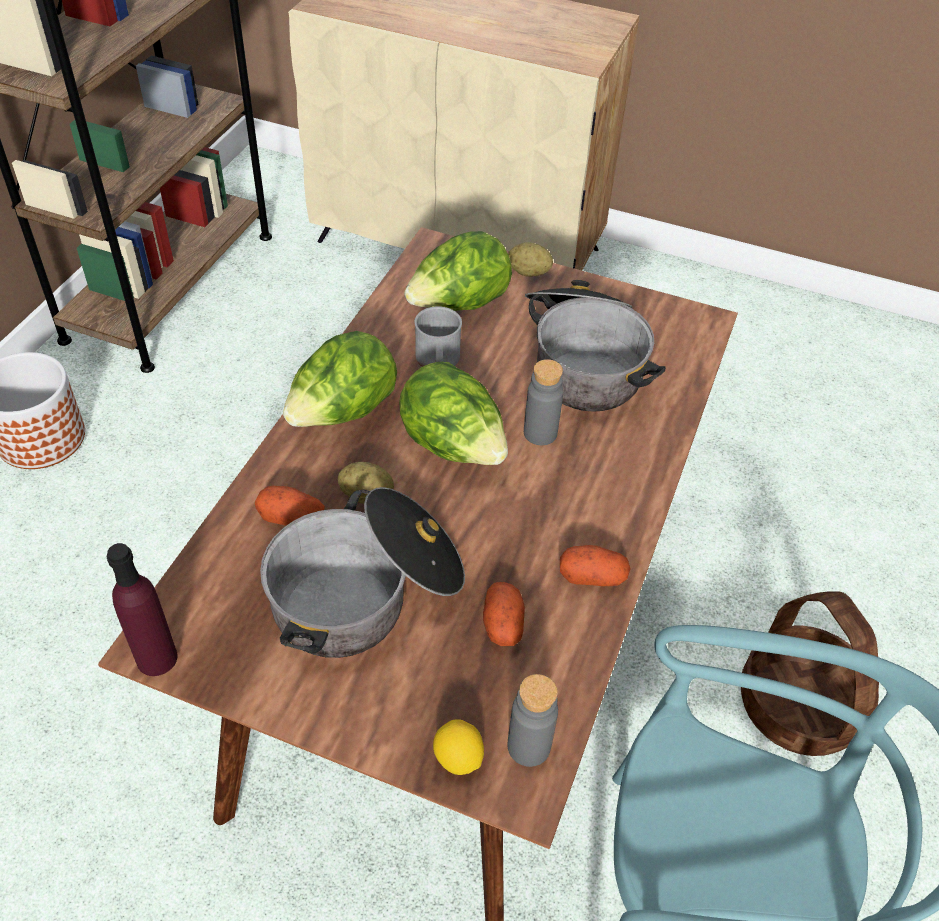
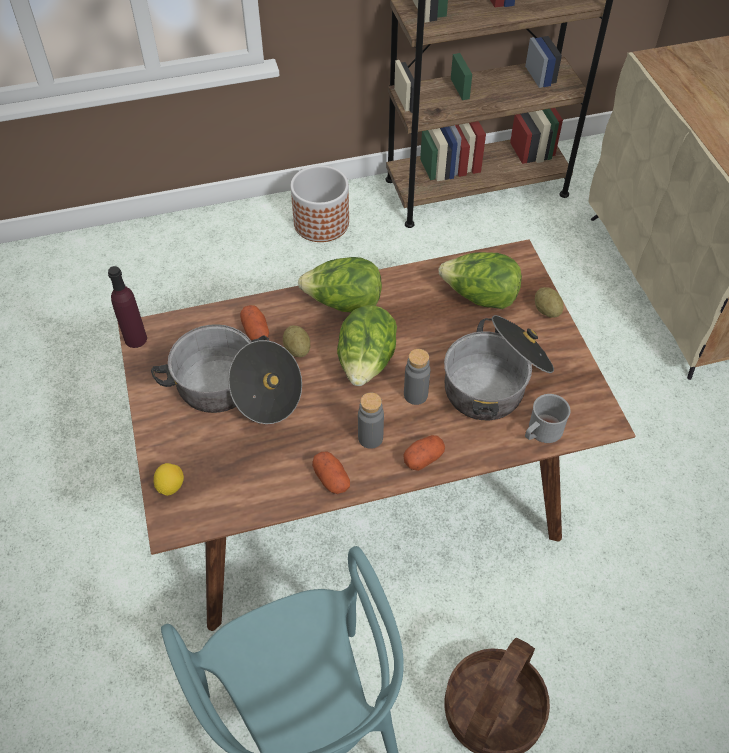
camera: 55 degrees right, 5 degrees up
grey mug [414,306,462,367] -> grey mug moved to [525,394,570,443]
potato [483,582,525,646] -> potato moved to [403,435,445,471]
grey bottle [507,674,558,767] -> grey bottle moved to [358,392,384,449]

